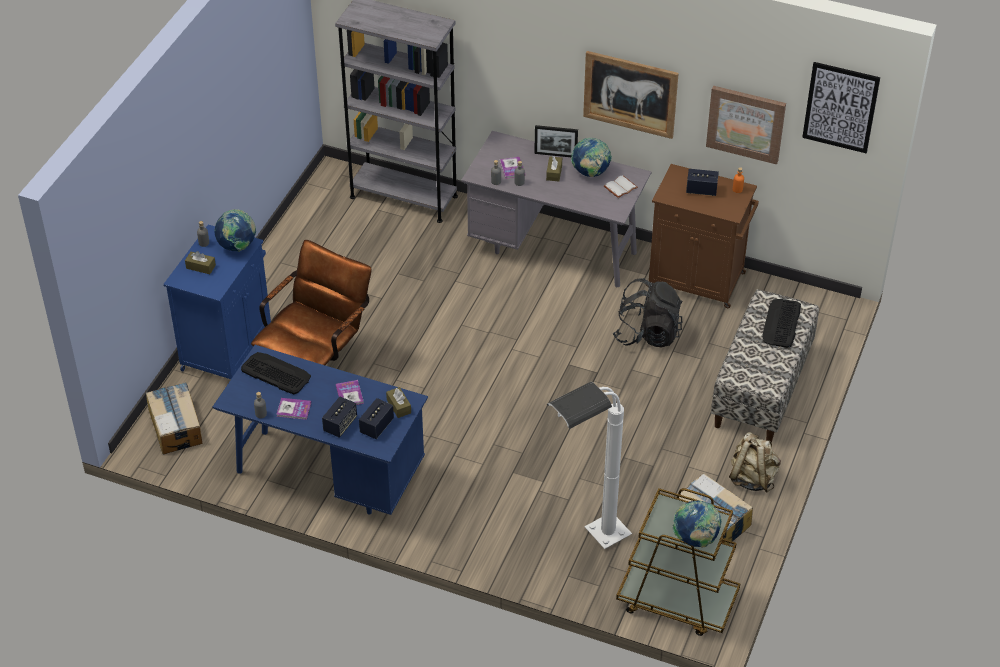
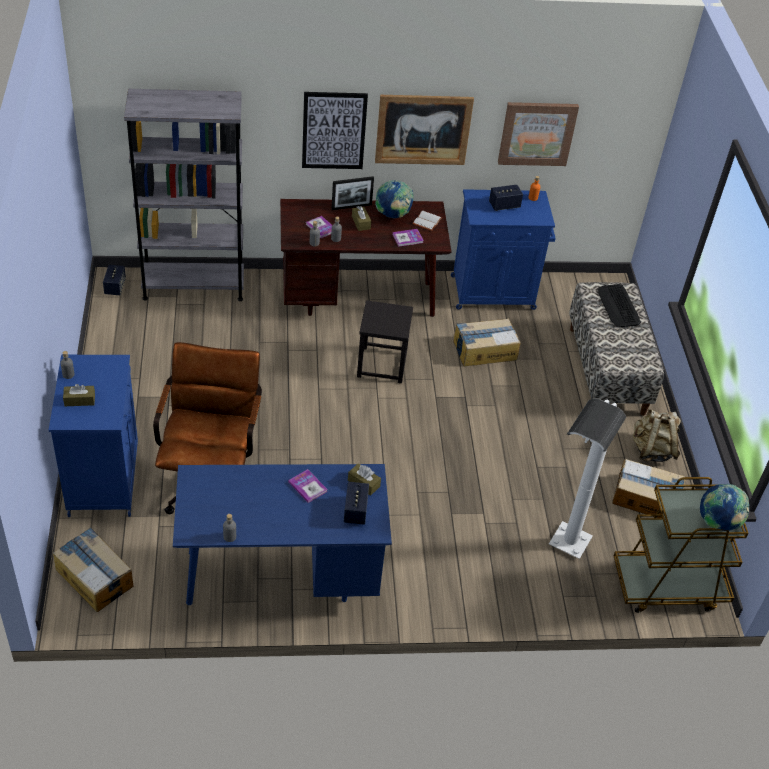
camera: 30 degrees left, 0 degrees up
globe [214,209,256,252] -> none
keyboard [241,352,311,395] -> none
book [276,398,311,420] -> book moved to [392,229,424,247]
speaker [322,397,357,438] -> speaker moved to [103,265,126,295]
grey desk [461,131,652,287] -> brown desk [280,199,452,317]
black backpack [612,278,682,348] -> cardboard box [453,319,521,366]
brown cabinet [646,164,759,308] -> blue cabinet [451,189,556,310]
picture [802,62,880,153] -> picture moved to [302,92,368,169]
none -> black stool [357,300,413,383]

